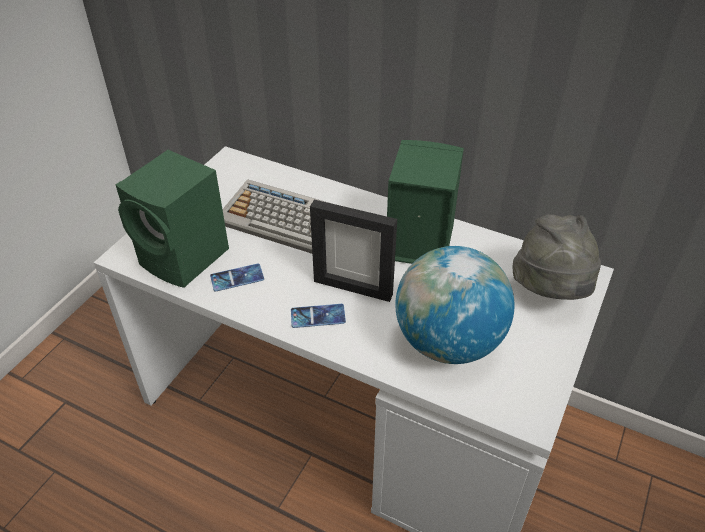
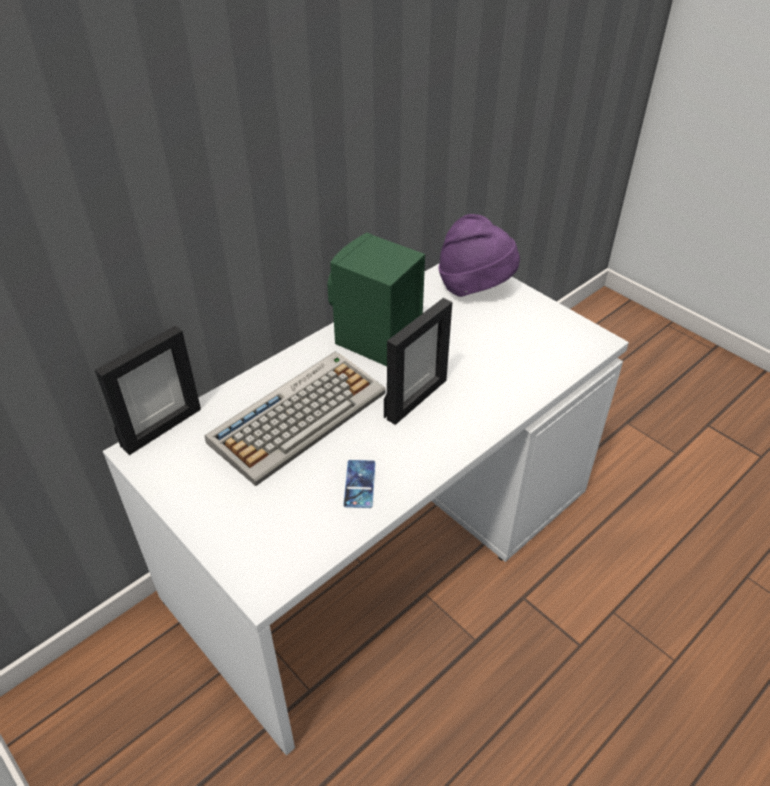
camera: 70 degrees left, 0 degrees up
green speaker [116,150,229,288] -> none
phone [291,304,346,328] -> none
globe [395,246,515,364] -> none
grey hat [513,214,601,300] -> purple hat [439,214,520,297]
none -> picture frame [95,326,201,455]

